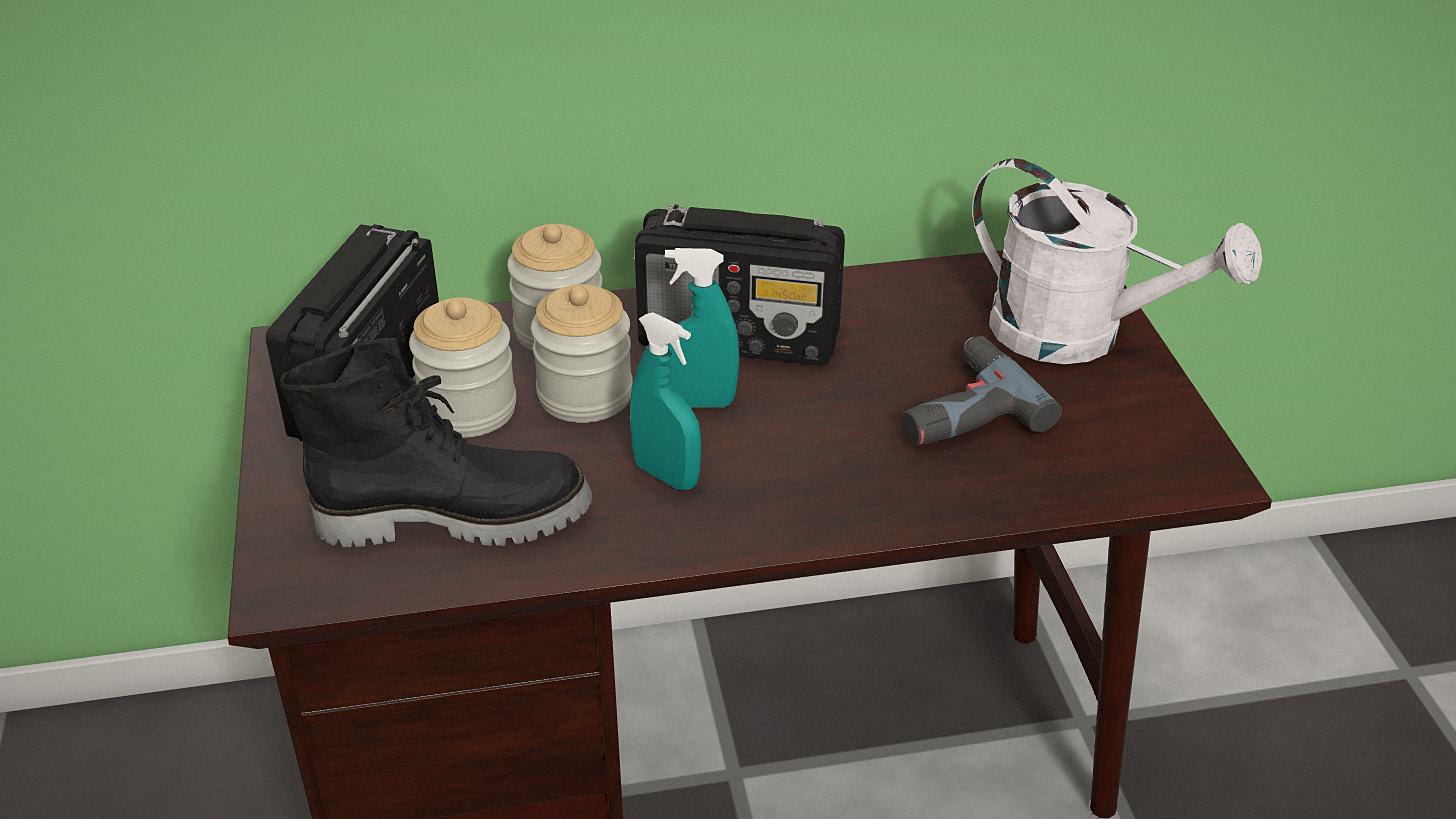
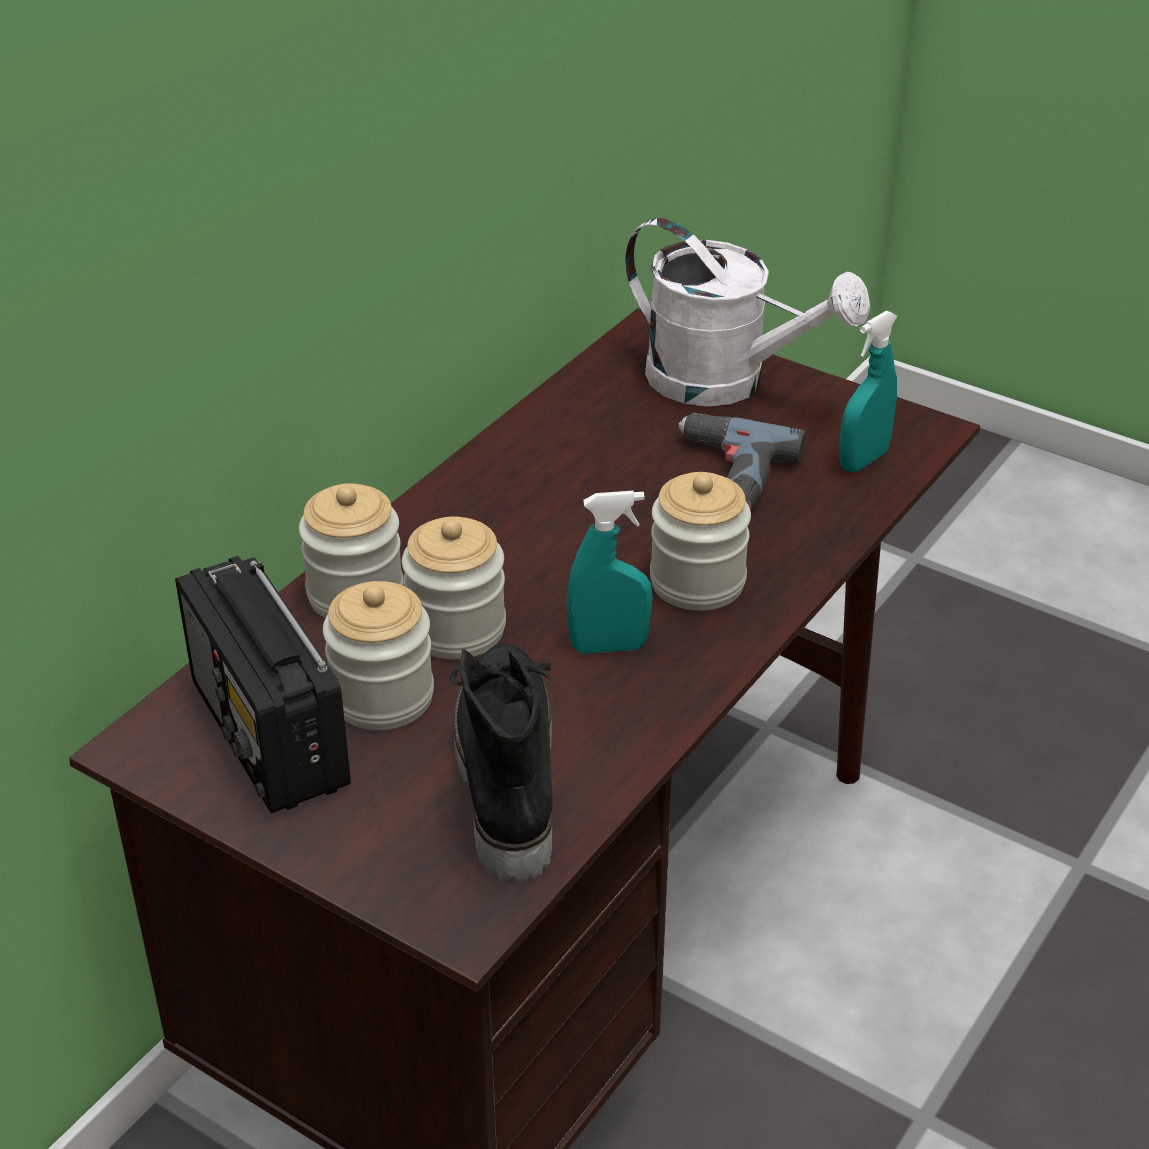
camera: 45 degrees left, 0 degrees up
black boot [280,338,593,547] -> black boot turned 45 degrees counterclockwise [449,643,554,883]
radio [635,204,845,366] -> none
turquoise spray bottle [665,248,739,407] -> turquoise spray bottle moved to [839,311,898,472]
white watering can [972,158,1262,364] -> white watering can turned 45 degrees clockwise [625,218,870,407]
none -> jar [650,472,751,611]

